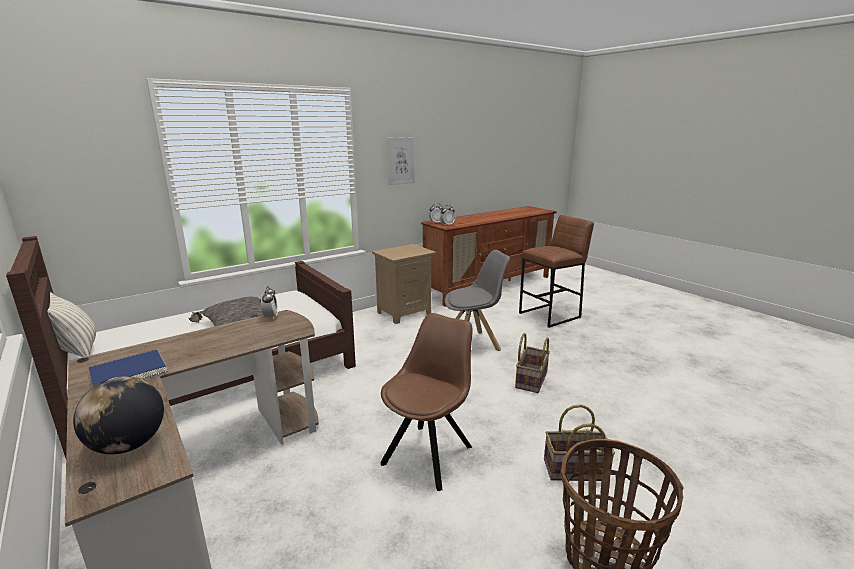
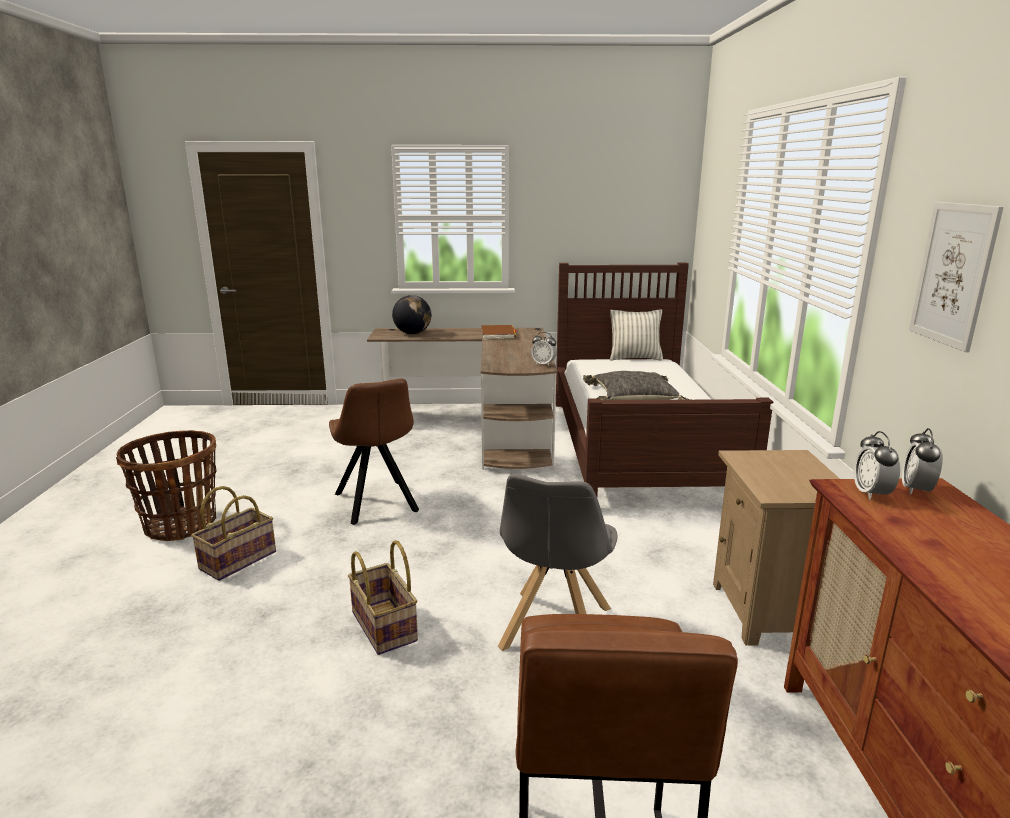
camera: 125 degrees right, 0 degrees up
blue book [89,349,168,386] -> brown book [481,325,516,340]

